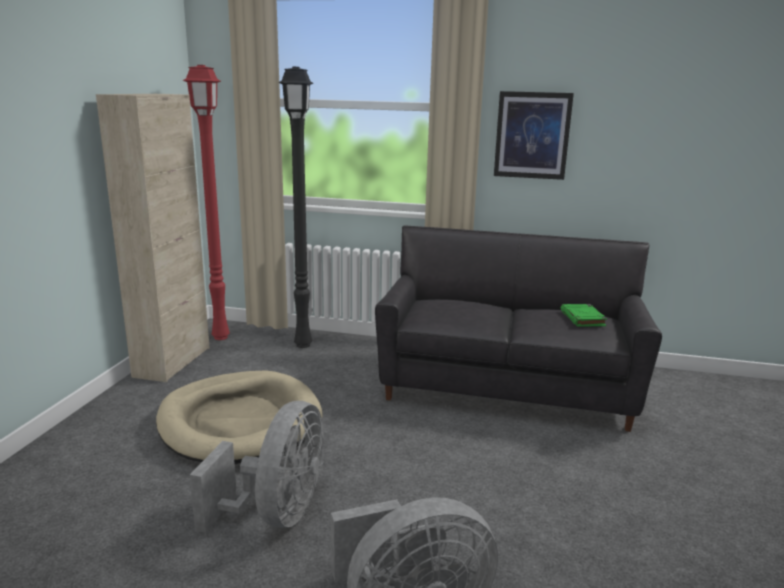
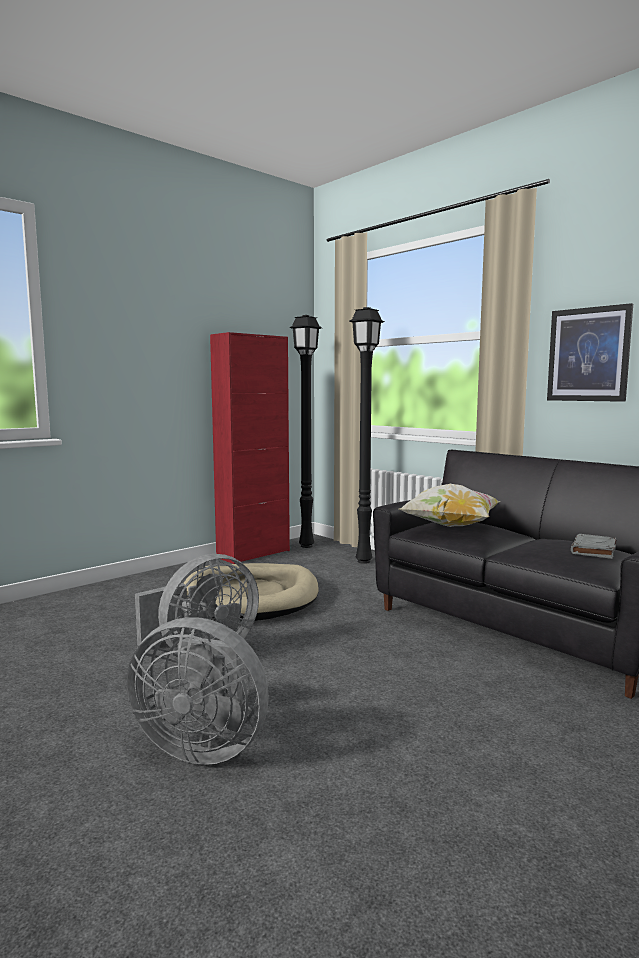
camera: 35 degrees right, 10 degrees down
beige cabinet [96,94,210,382] -> red cabinet [210,332,290,564]
red floor lamp [183,65,230,340] -> black floor lamp [289,315,322,548]
green book [560,304,607,327] -> grey book [571,534,616,559]
none -> pillow [400,484,501,527]

